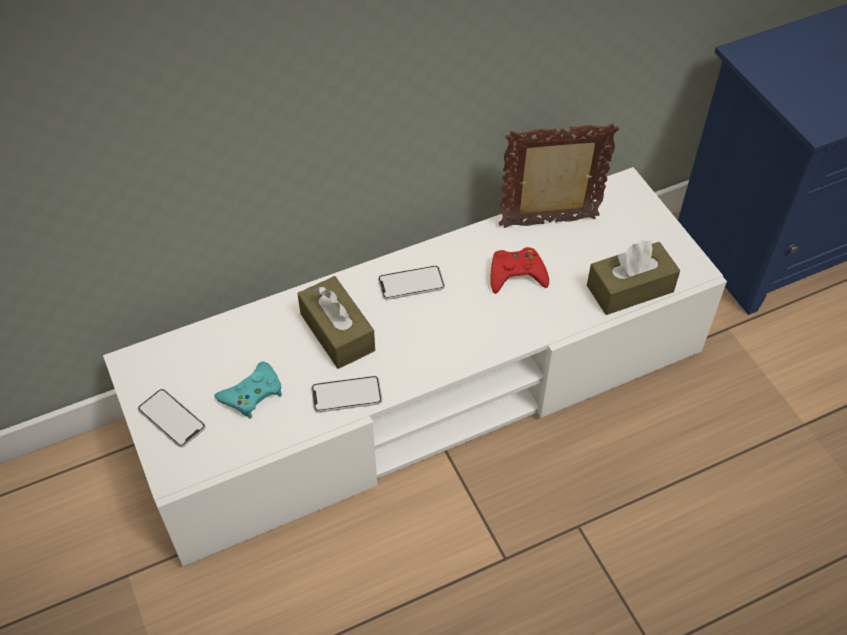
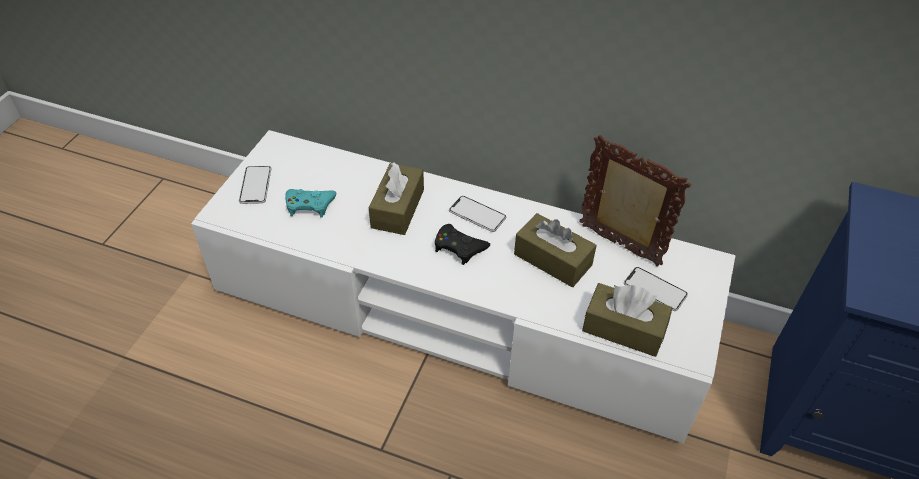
camera: 45 degrees right, 5 degrees down
phone [311,376,382,412] -> phone moved to [624,267,688,311]
red game controller [490,247,549,294] -> brown tissue box [514,213,597,287]
none -> black game controller [435,224,490,265]

